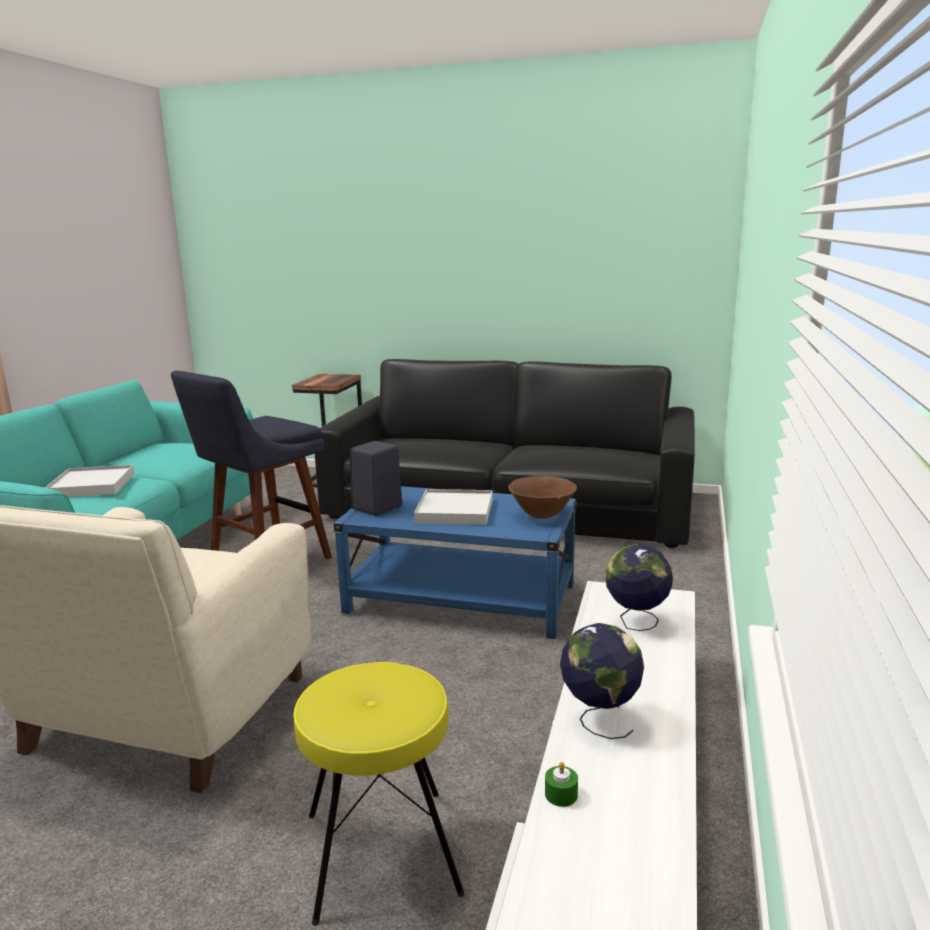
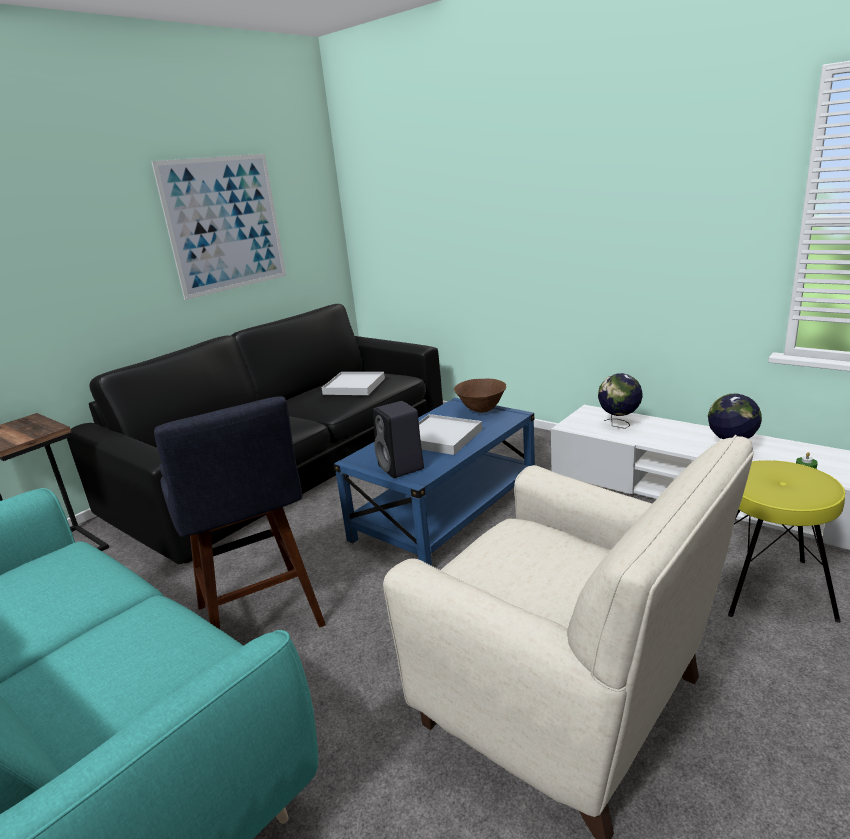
camera: 65 degrees left, 5 degrees up
white tray [45,465,135,497] -> white tray moved to [322,372,385,395]
none -> picture [151,154,286,300]

